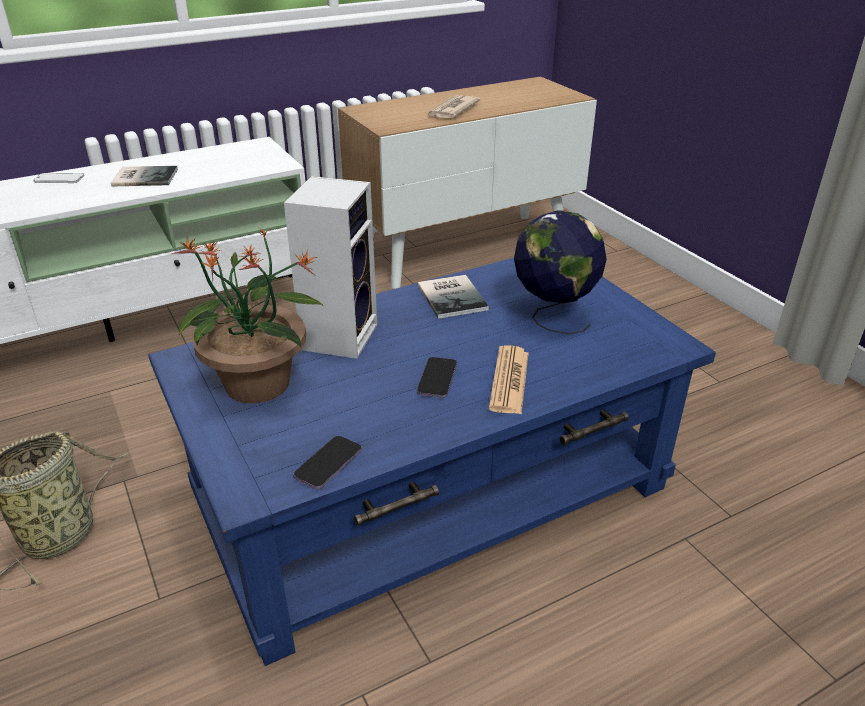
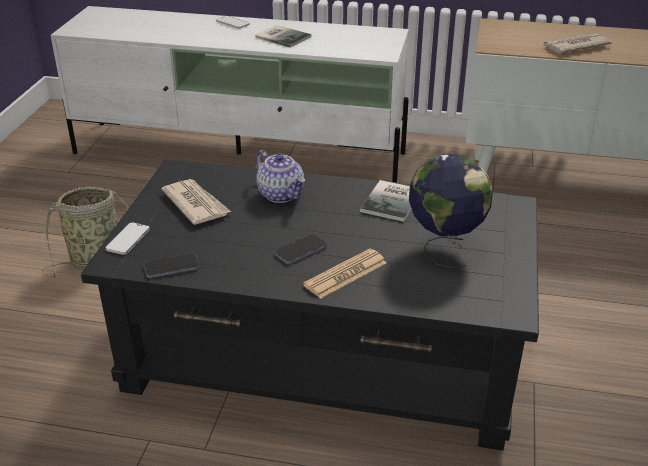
camera: 40 degrees right, 0 degrees up
blue coffee table [148,258,716,666] -> black coffee table [81,159,539,450]
potted plant [172,228,324,403] -> newspaper [161,179,231,225]
speaker [284,176,377,359] -> teapot [256,150,305,203]
none -> phone [105,222,150,255]

